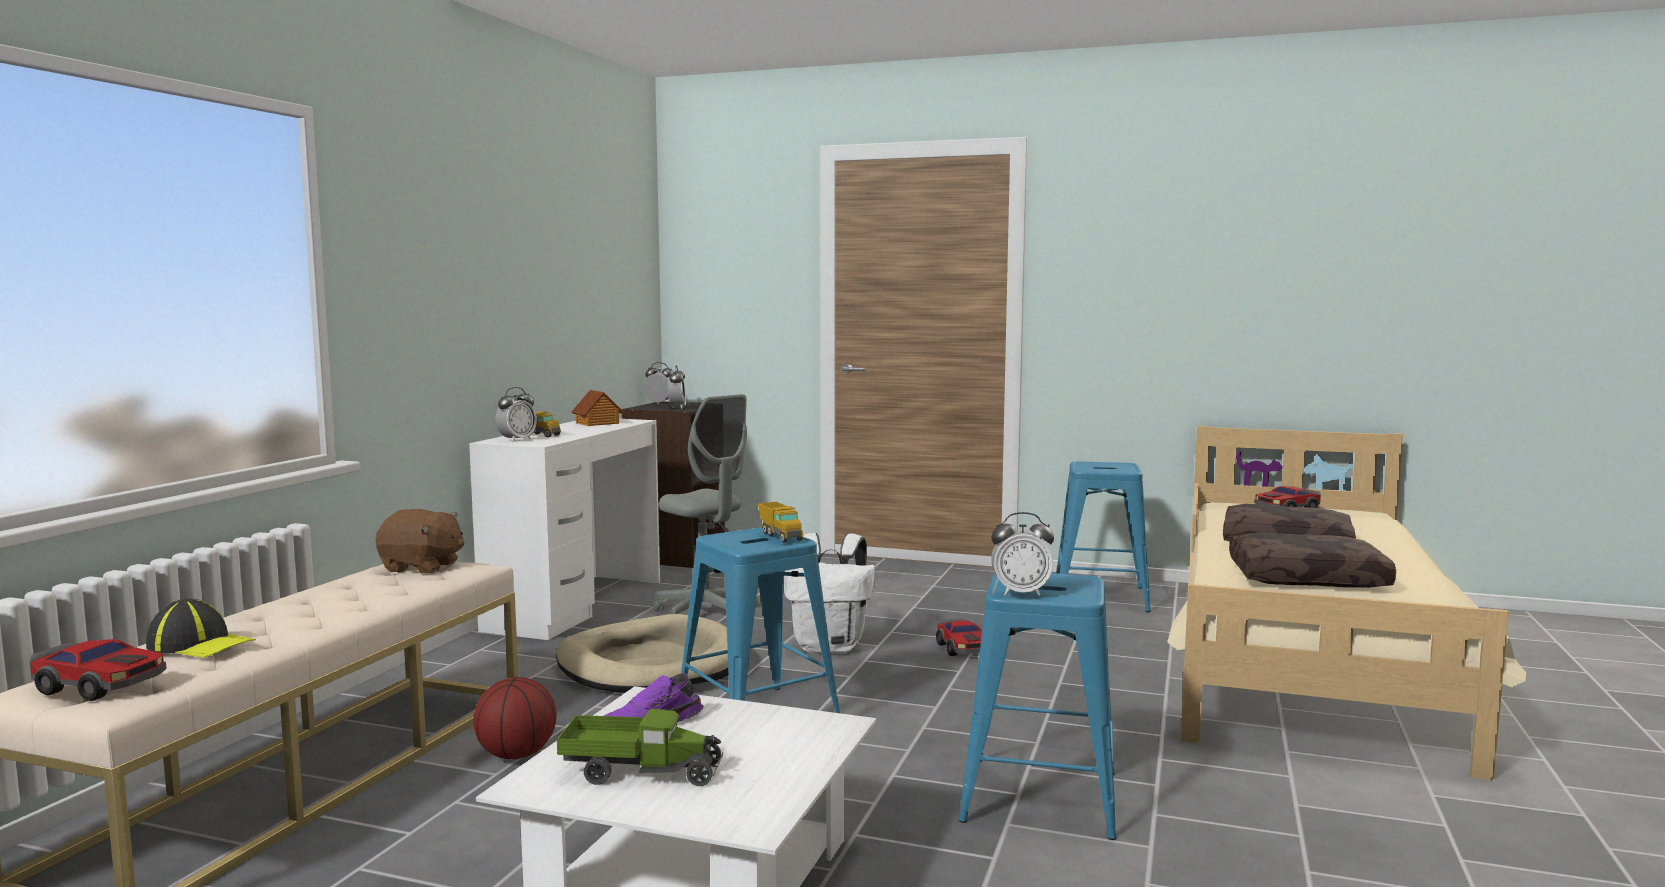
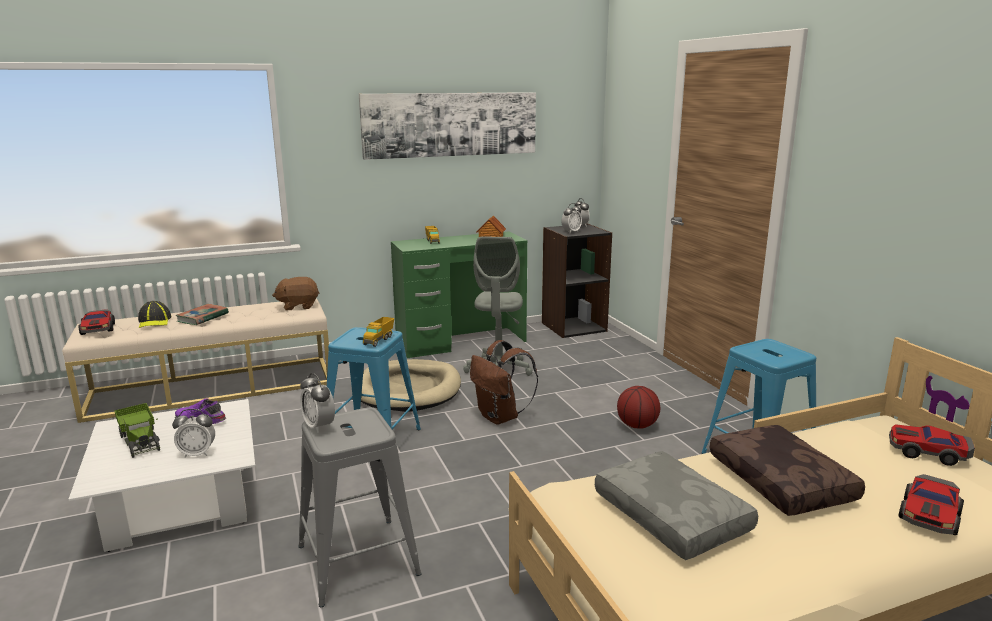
camera: 50 degrees right, 10 degrees up
brown plush toy [376,509,464,574] -> brown plush toy turned 105 degrees clockwise [272,277,319,310]
white desk [469,419,660,640] -> green desk [391,231,527,358]
basketball [473,677,557,759] -> basketball moved to [617,386,660,429]
alarm clock [496,387,537,442] -> alarm clock moved to [172,409,215,458]
white backpack [784,533,876,653] -> brown backpack [470,340,538,425]
toy car [936,618,982,656] -> toy car moved to [898,474,964,535]
blue stool [959,573,1117,840] -> grey stool [298,407,421,607]
brown pillow [1229,533,1396,588] -> grey pillow [595,451,758,560]
none -> book [175,304,229,325]
none -> picture [359,92,536,160]

